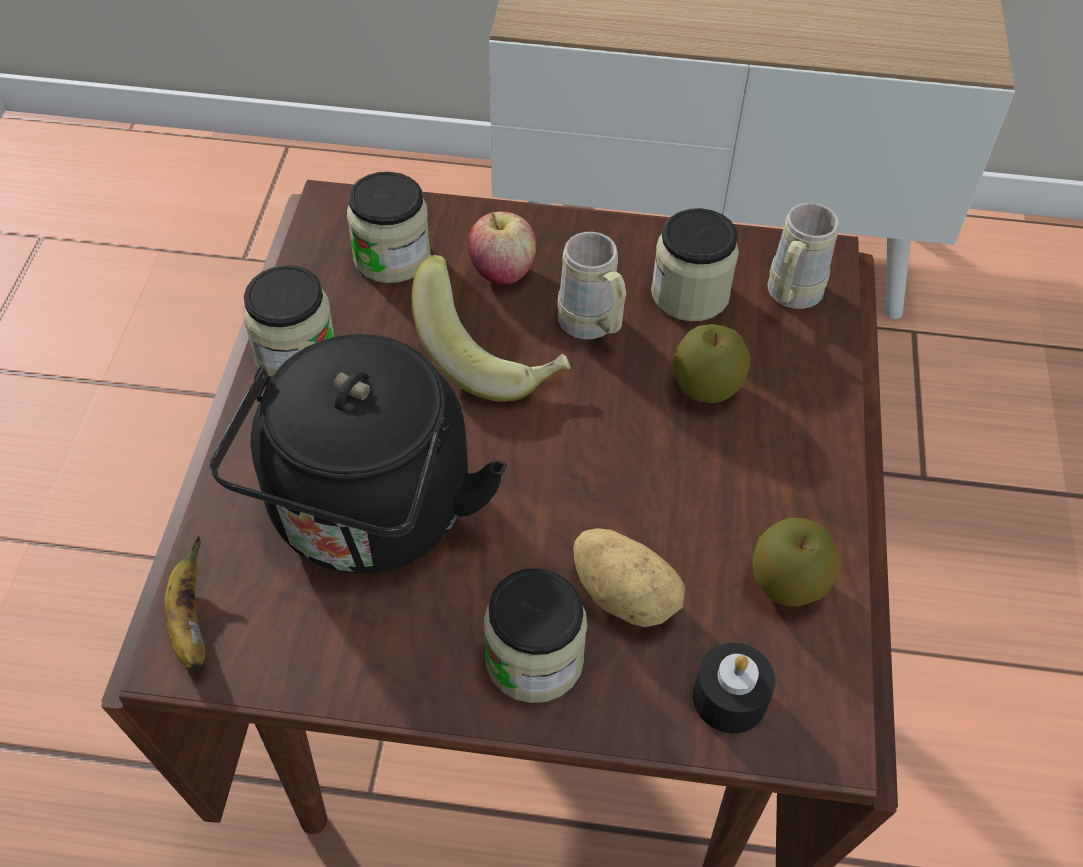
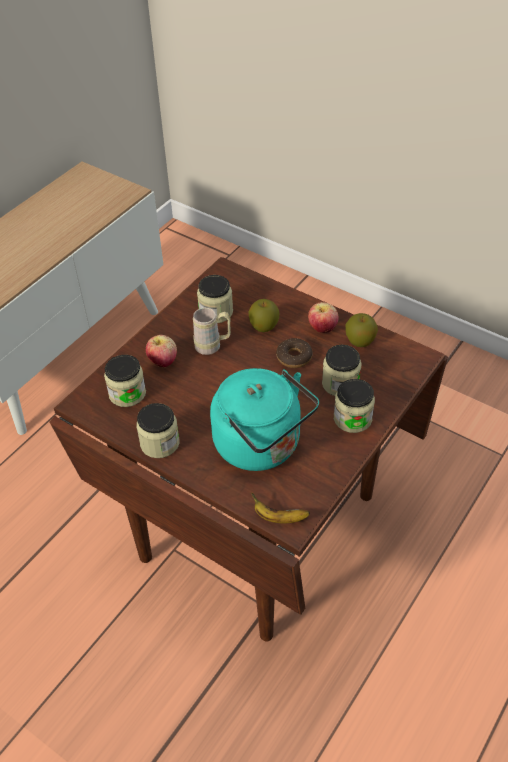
camera: 60 degrees left, 5 degrees down
black kettle [209,334,507,574] -> turquoise kettle [210,368,319,471]
banana [412,255,571,402] -> none
potato [573,528,685,627] -> jar [322,345,362,396]
black candle [693,643,775,734] -> none
beige mug [767,203,839,309] -> none
none -> donut [276,338,313,368]
none -> apple [308,302,339,333]

